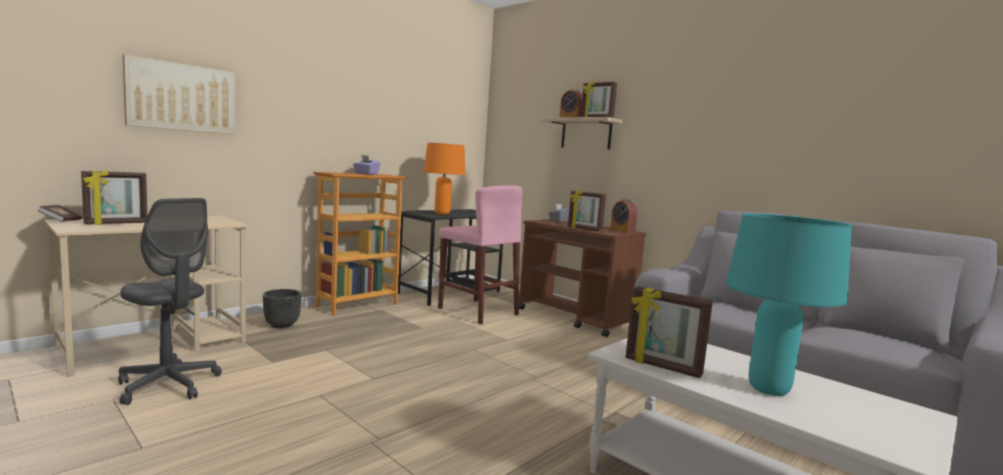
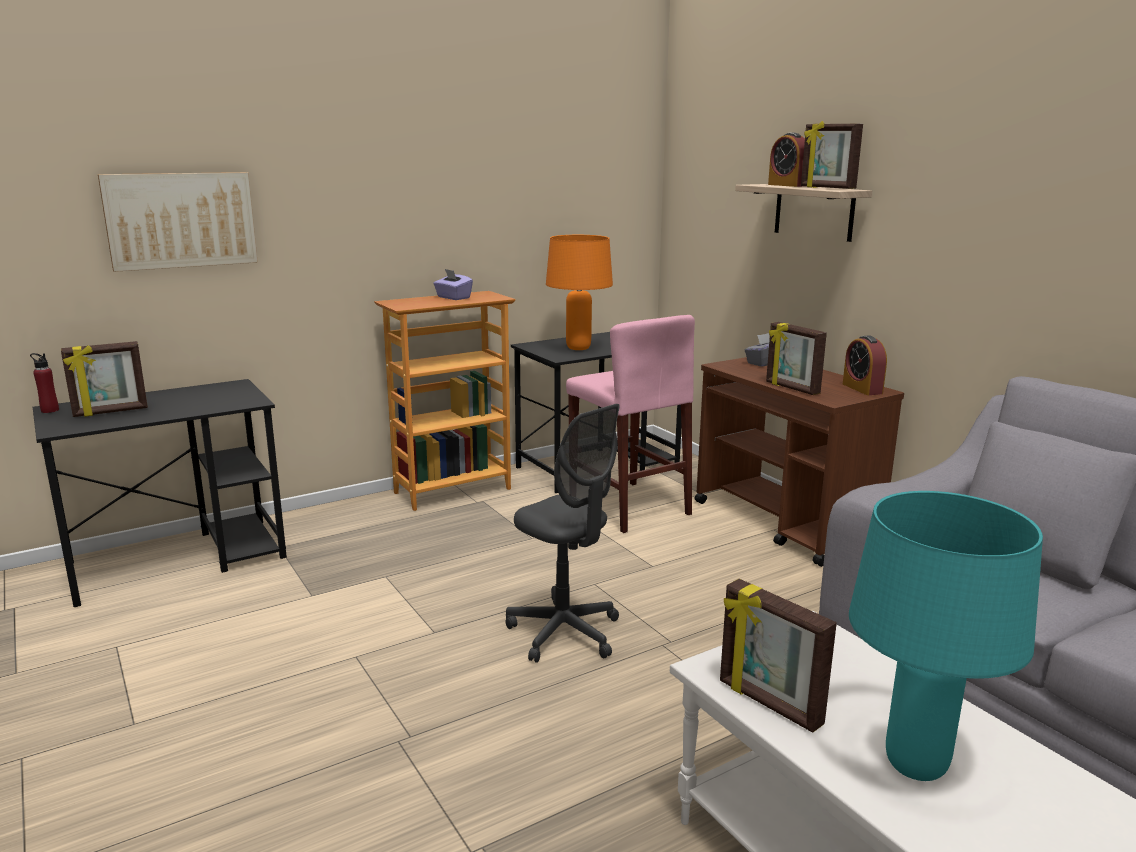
camera: 15 degrees right, 10 degrees up
book [37,205,82,222] -> red bottle [30,353,59,413]
beige desk [44,216,249,376] -> black desk [33,379,287,607]
grey office chair [118,198,222,405] -> grey office chair moved to [506,404,619,663]
black planter [263,289,302,328] -> none

